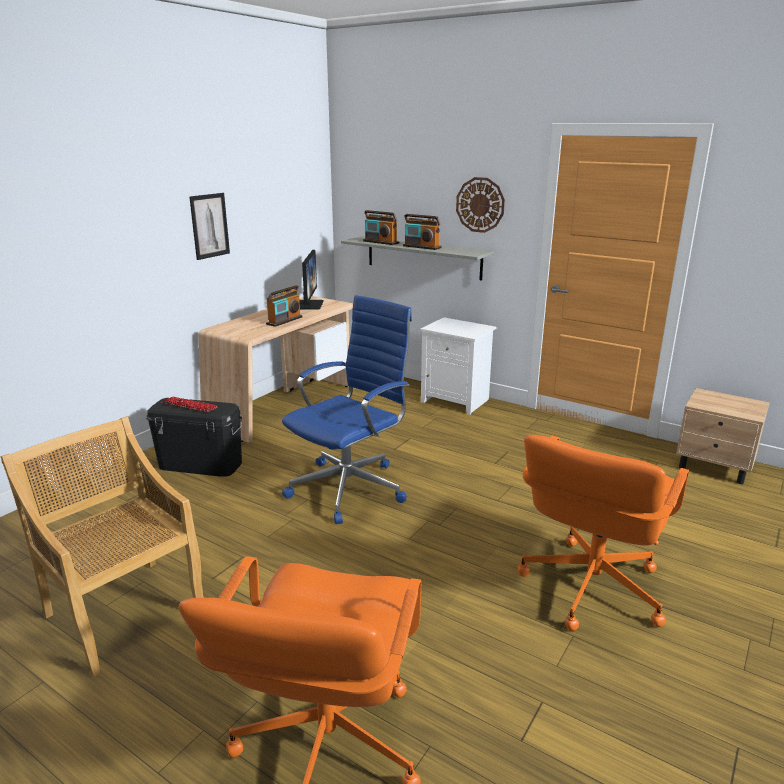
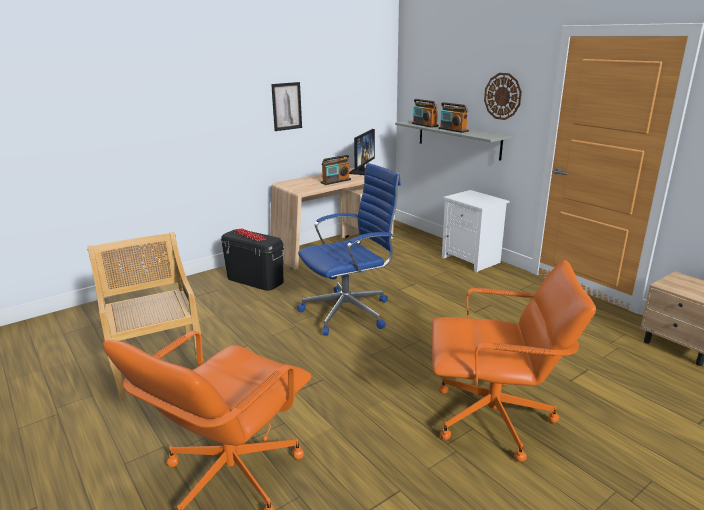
camera: 20 degrees right, 0 degrees up
orange office chair [517,435,689,631] -> orange office chair turned 135 degrees counterclockwise [432,260,596,462]

